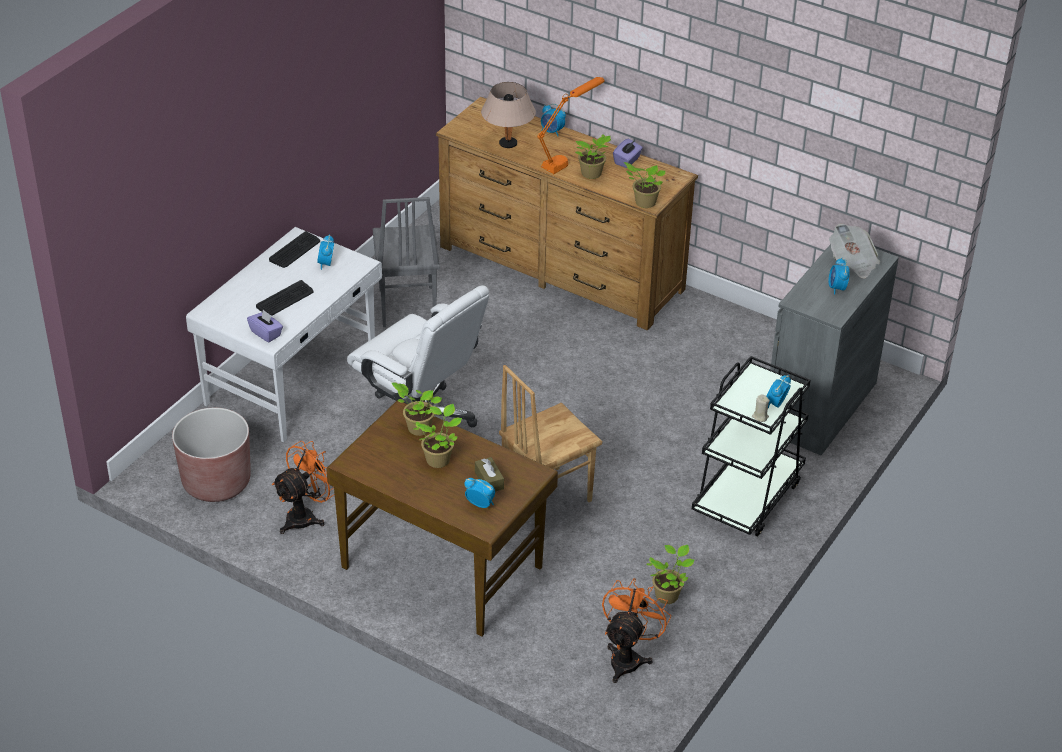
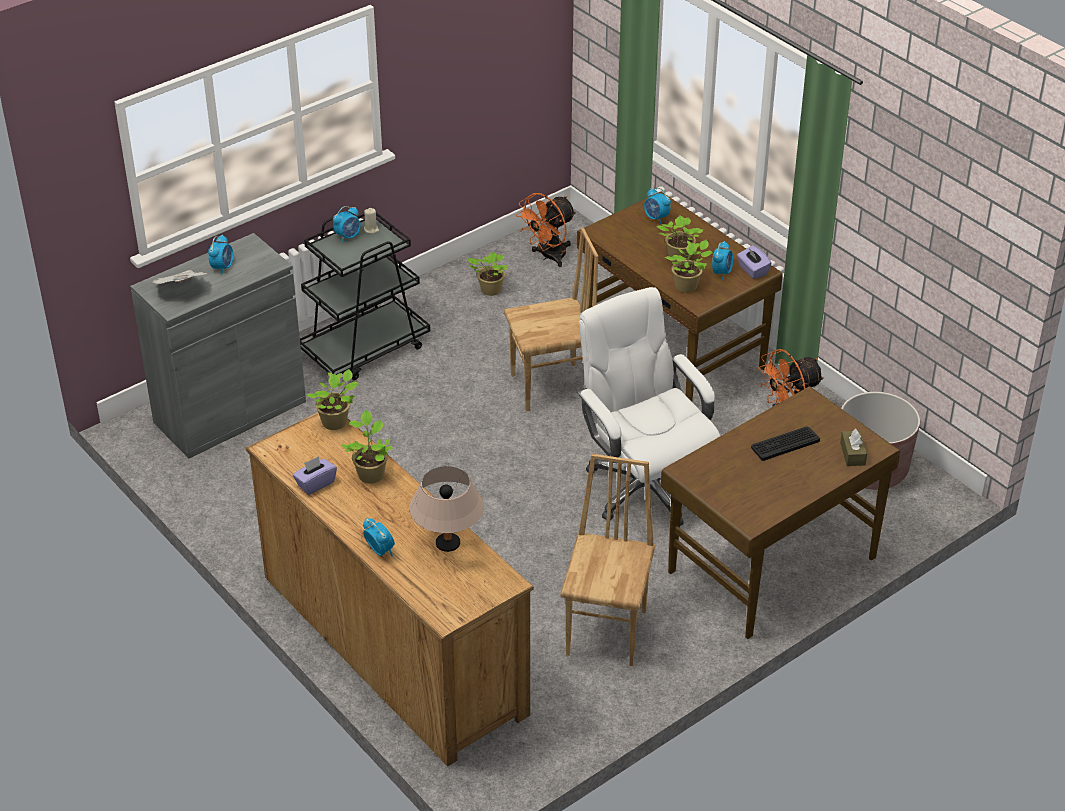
camera: 160 degrees left, 0 degrees up
white desk [186,227,382,443] -> brown desk [661,386,900,639]
purple tissue box [247,310,283,343] -> purple tissue box moved to [737,245,772,279]
keyboard [269,231,320,268] -> none
alarm clock [317,234,334,270] -> alarm clock moved to [712,241,733,280]
grey chair [373,197,440,327] -> brown chair [561,454,655,666]
brown tissue box [475,457,504,492] -> brown tissue box moved to [840,429,867,466]
orange table lamp [537,77,604,174] -> none

